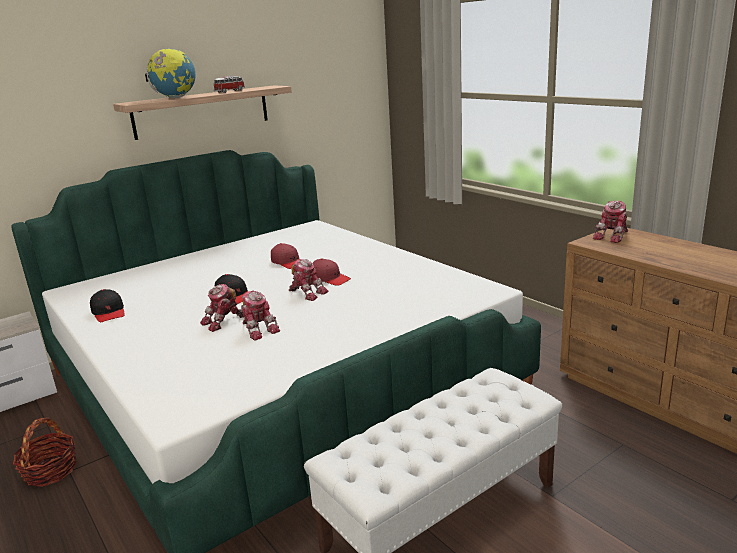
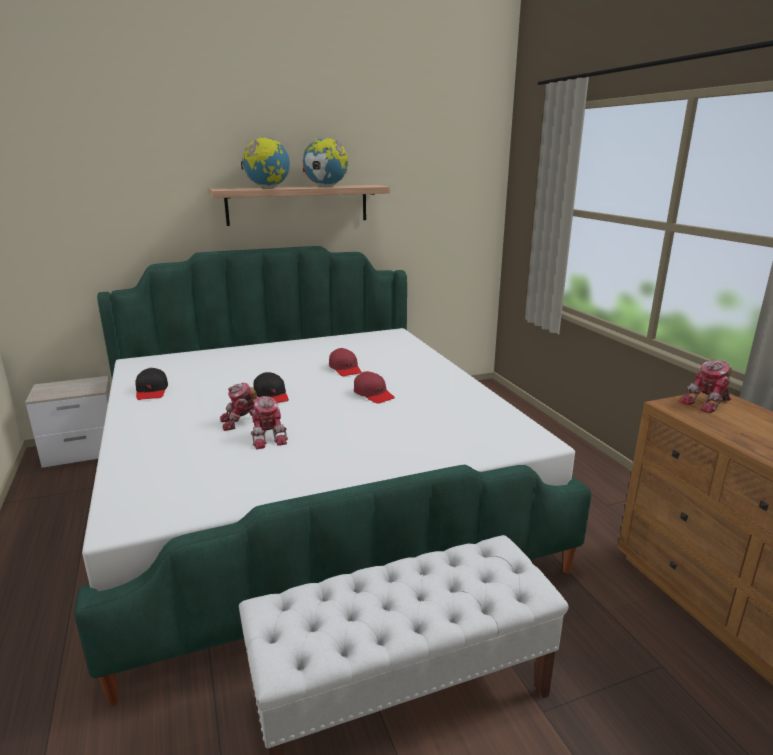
camera: 15 degrees right, 0 degrees up
basket [13,417,77,487] -> none
toy car [214,76,245,93] -> globe [303,138,348,187]
toy robot [289,259,328,301] -> none

